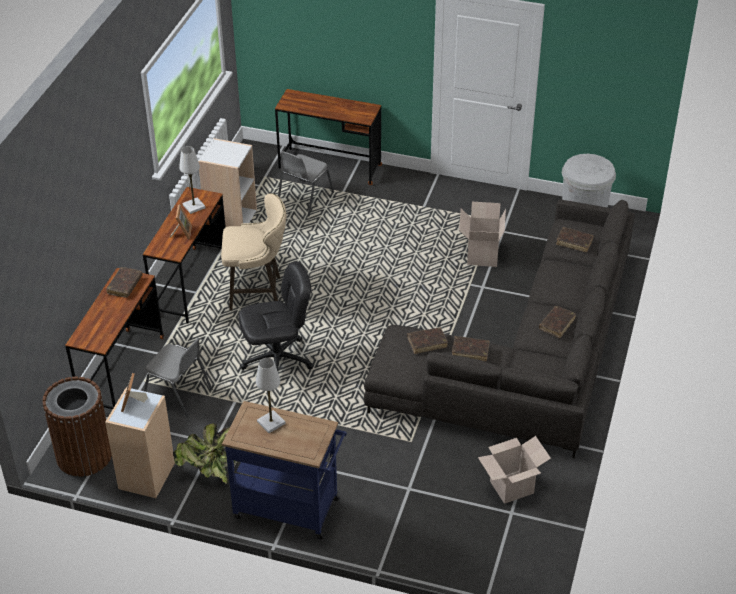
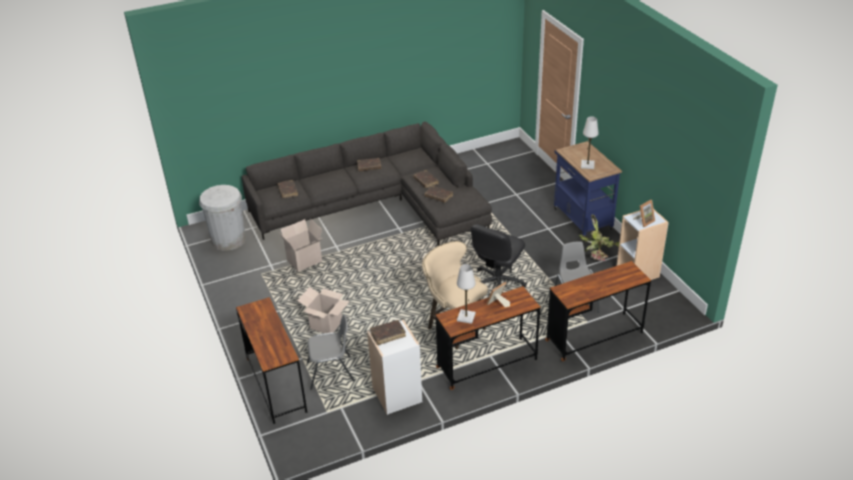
camera: 130 degrees left, 5 degrees down
brown trash can [42,377,112,477] -> none
brown book [106,267,143,298] -> brown book moved to [370,320,406,345]
black office chair [238,261,314,371] -> black office chair turned 90 degrees counterclockwise [471,224,527,293]
cardboard box [478,436,551,504] -> cardboard box moved to [297,287,350,333]

